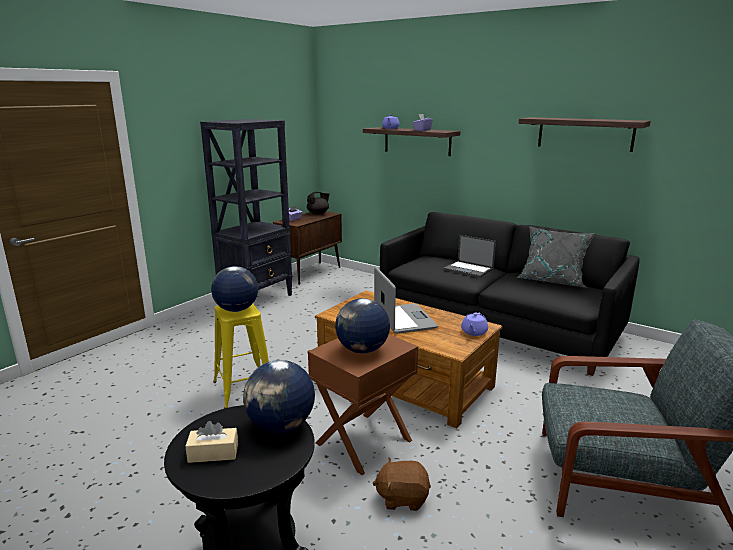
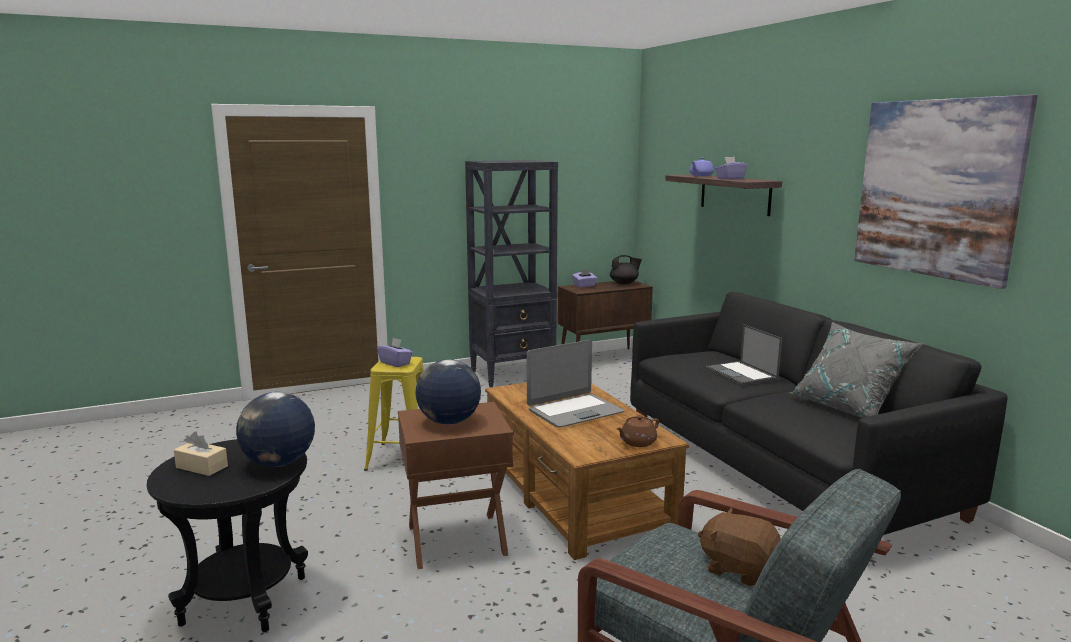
camera: 30 degrees right, 5 degrees down
globe [211,266,258,312] -> purple tissue box [377,338,413,367]
brown plush toy [372,457,431,511] -> brown plush toy moved to [698,508,781,586]
laptop [374,267,438,334] -> laptop turned 45 degrees clockwise [527,340,624,428]
purple teapot [461,313,488,336] -> brown teapot [616,415,659,447]
shelf [519,117,651,152] -> picture [854,95,1038,289]

